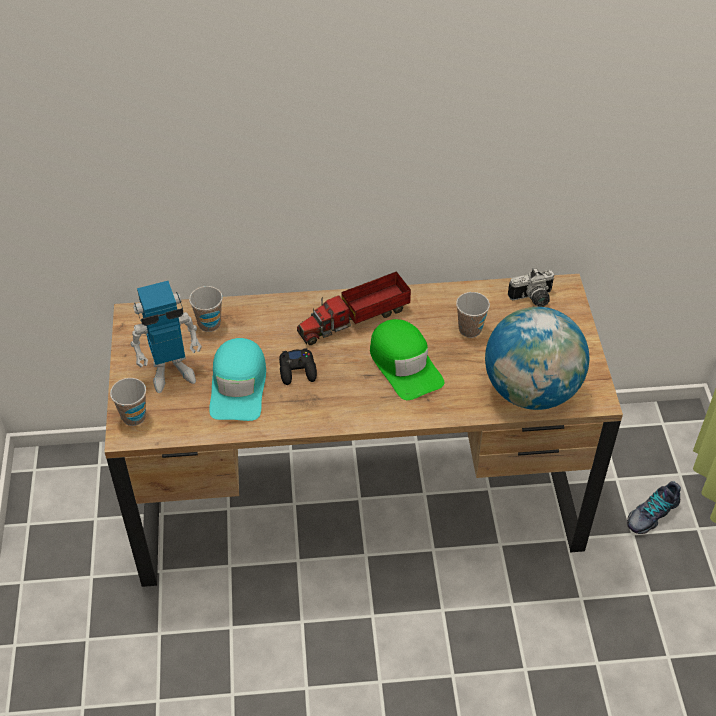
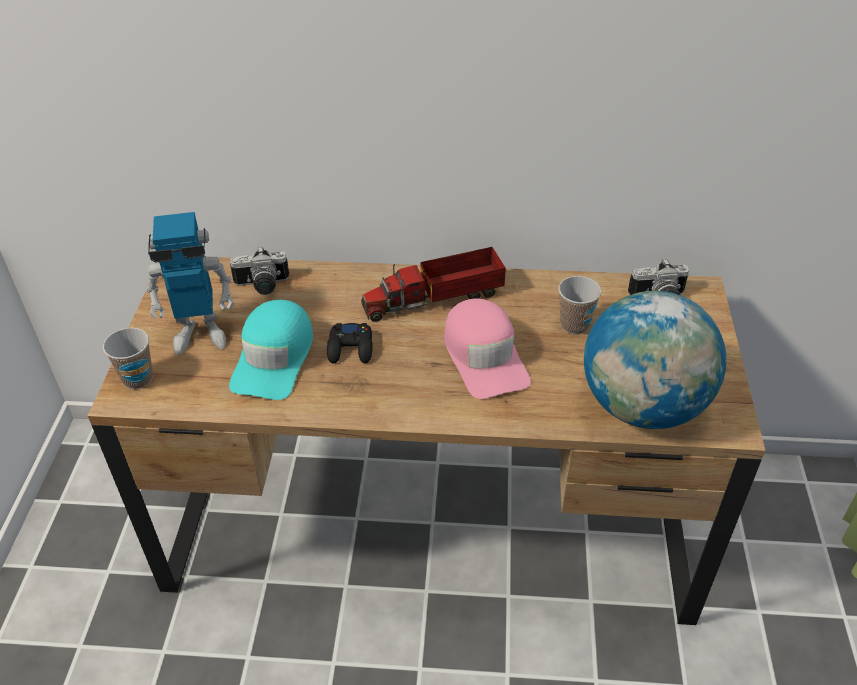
camera: 10 degrees right, 5 degrees down
cup [189,286,223,332] -> camera [230,246,289,295]
green cap [370,319,444,400] -> pink cap [444,299,531,399]
shoe [627,481,681,534] -> none

